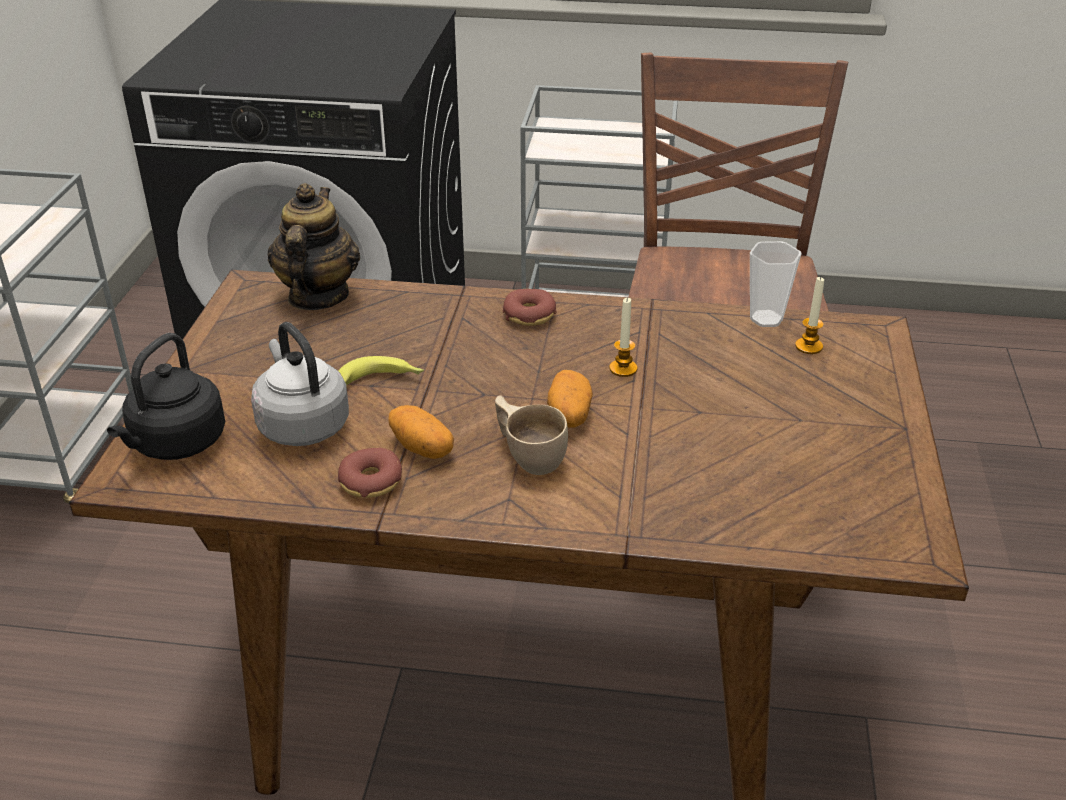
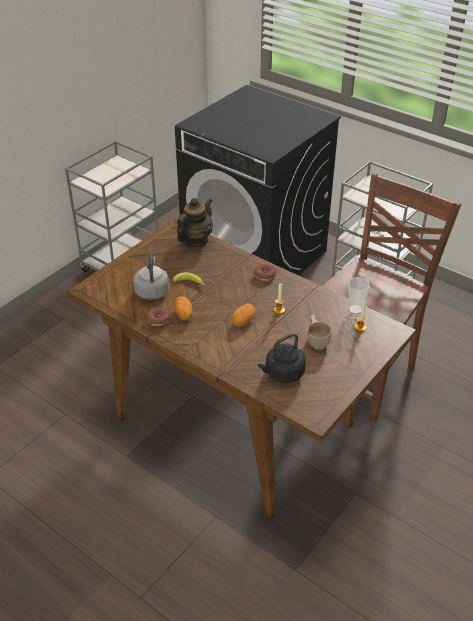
camera: 30 degrees right, 5 degrees up
black kettle [107,333,225,460] -> black kettle moved to [258,333,306,383]
beige cup [495,395,568,475] -> beige cup moved to [307,314,332,350]

